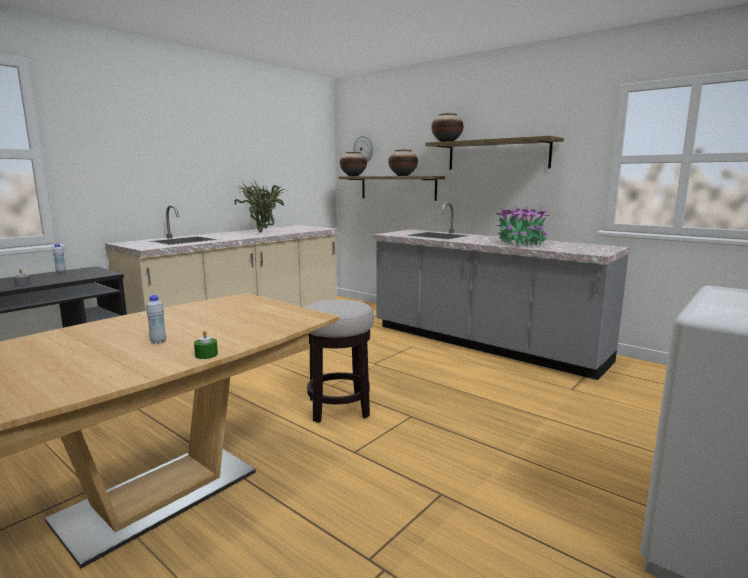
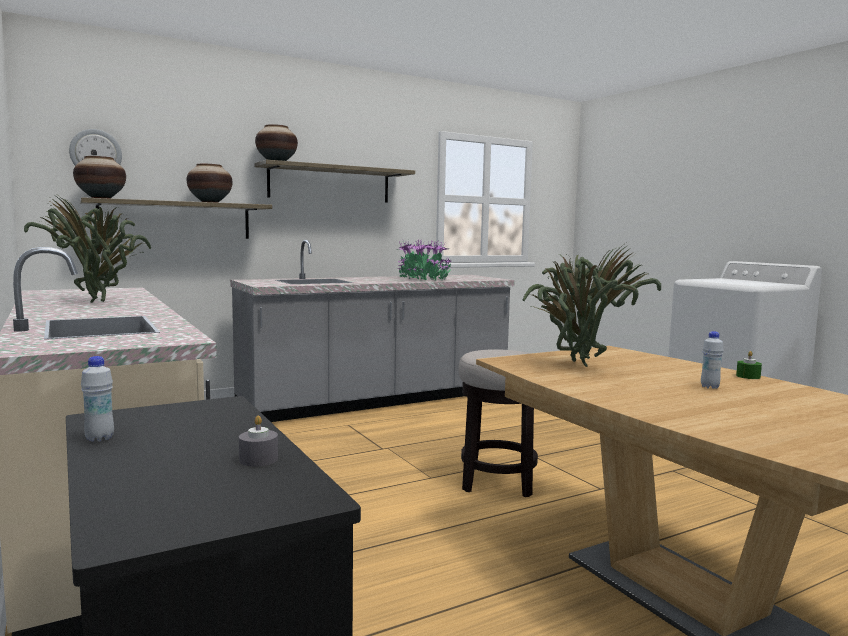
camera: 70 degrees left, 5 degrees down
none -> potted plant [522,245,661,367]

